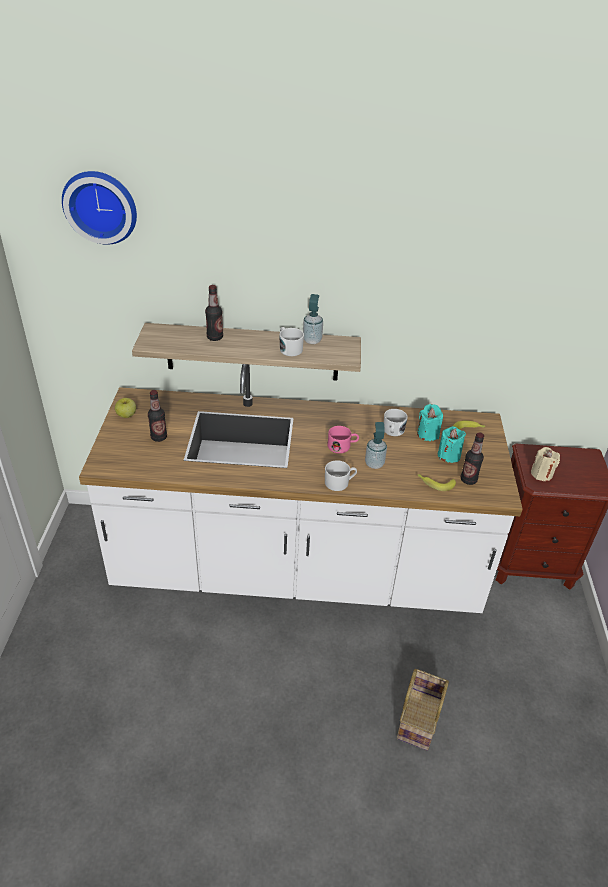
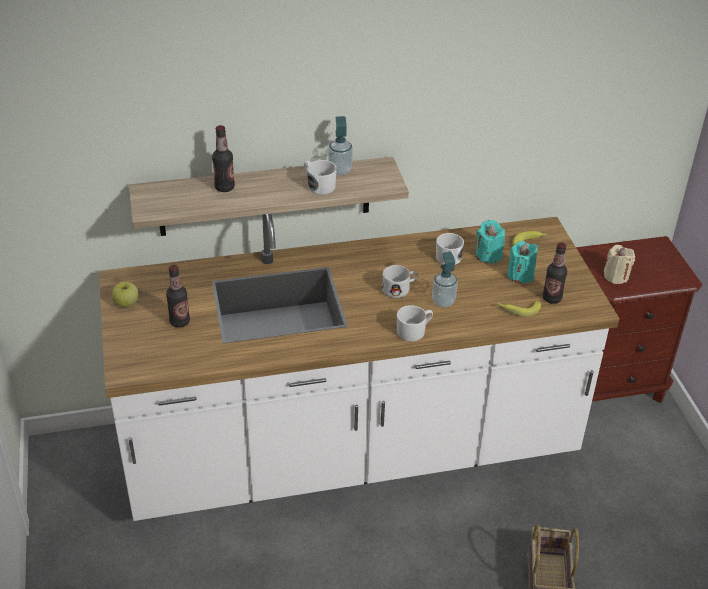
camera: 15 degrees left, 0 degrees up
wall clock [62,171,137,245] -> none
pink mug [327,426,359,453] -> white mug [382,265,417,298]

